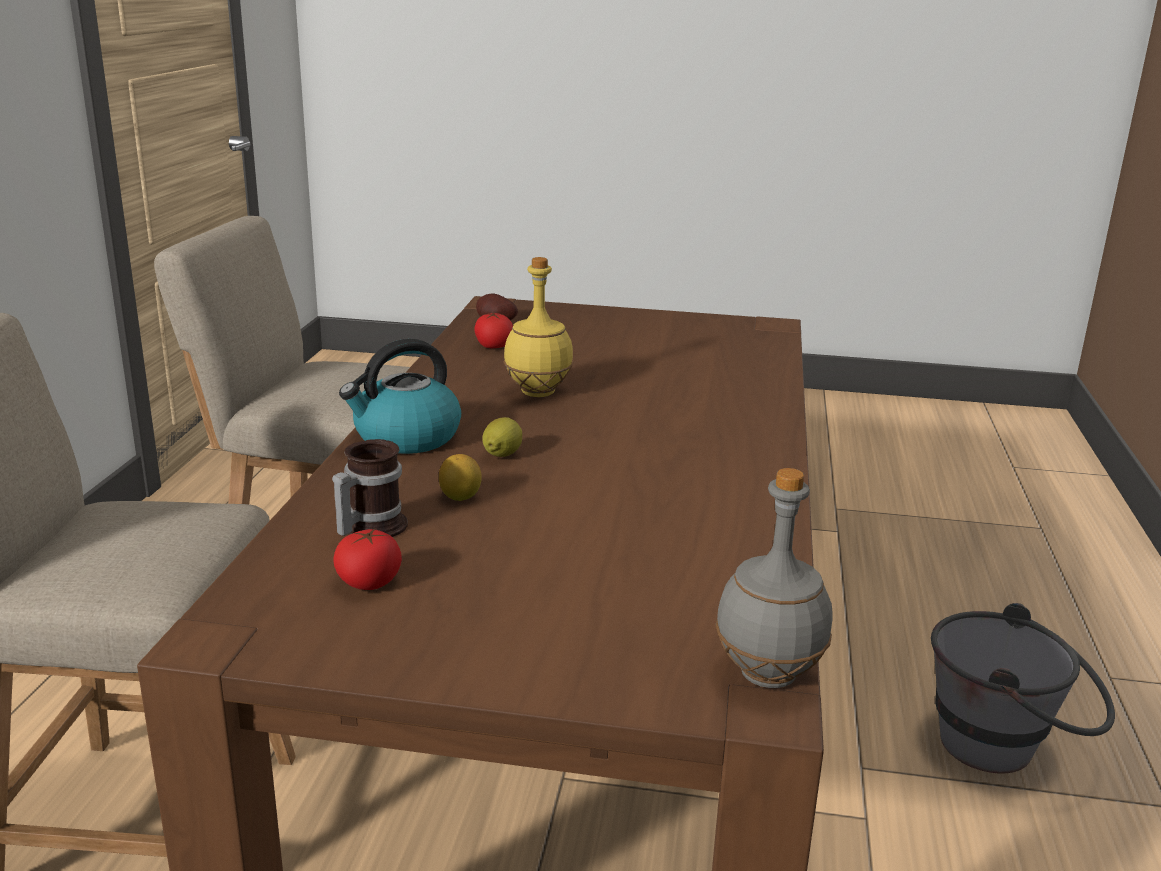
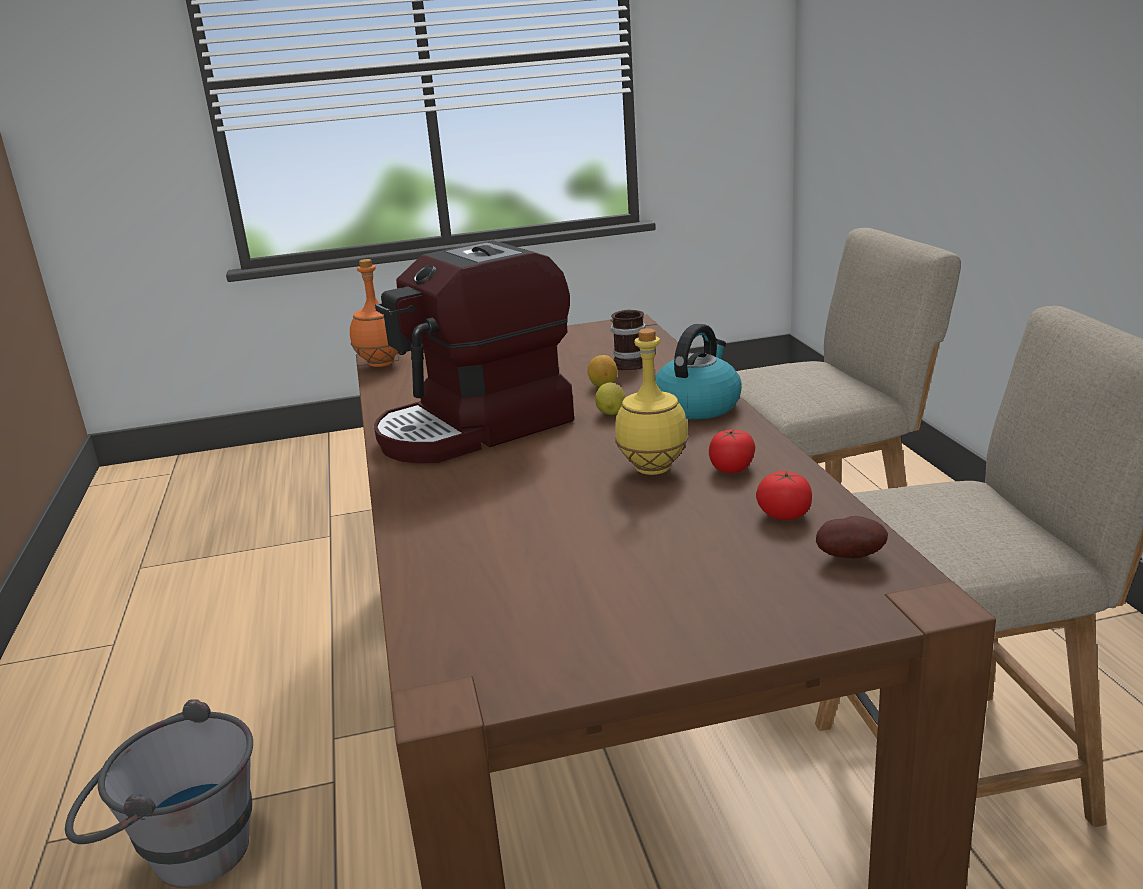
camera: 160 degrees right, 0 degrees up
tomato [333,528,402,590] -> tomato moved to [709,429,755,473]
grey bottle [715,468,833,688] -> orange bottle [350,259,398,367]
none -> coffee machine [374,240,574,463]

